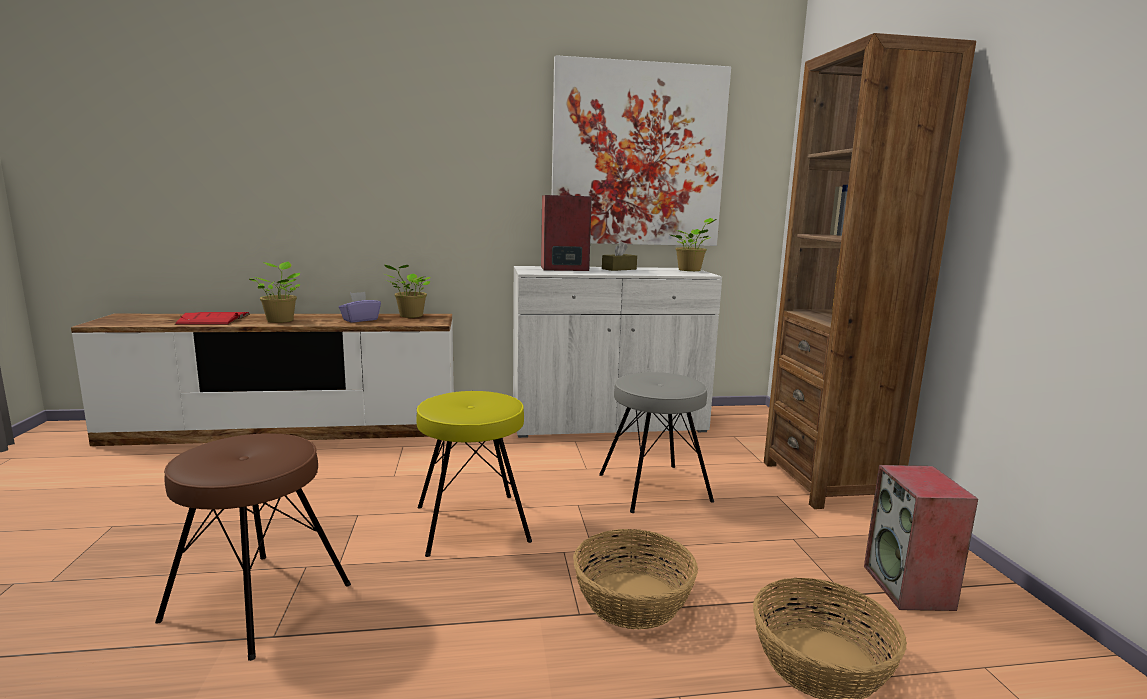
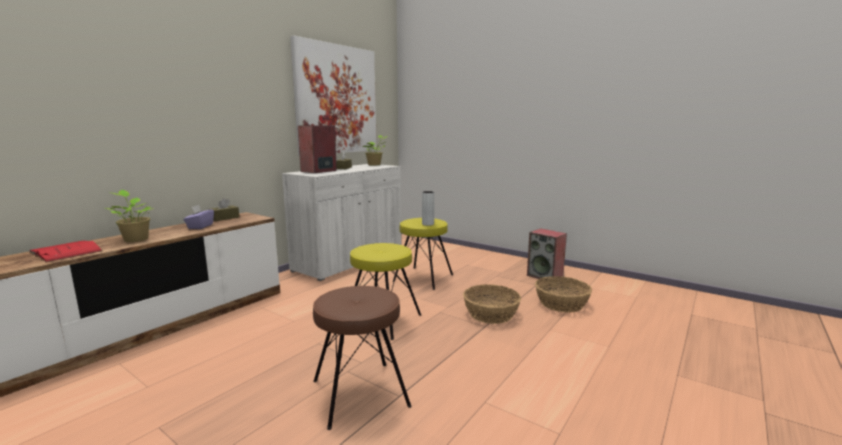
camera: 45 degrees left, 0 degrees up
potted plant [384,264,431,318] -> brown tissue box [209,198,239,221]
grey stool [599,372,714,513] -> yellow stool [393,218,453,290]
brown bookcase [764,33,976,509] -> none
none -> grey vase [422,191,434,226]

